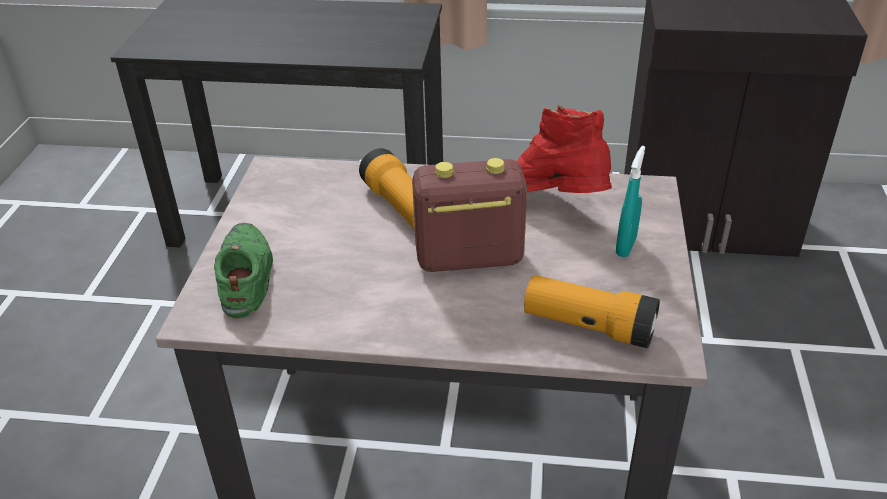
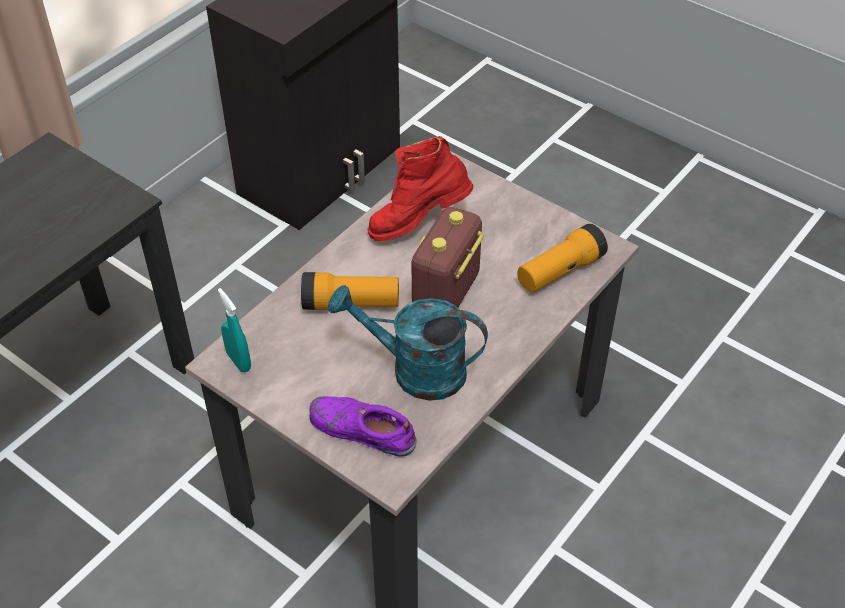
camera: 60 degrees left, 10 degrees up
green shoe [214,223,273,318] -> purple shoe [309,396,417,457]
turquoise spray bottle [616,146,645,257] -> turquoise spray bottle moved to [218,288,251,372]
none -> turquoise watering can [328,285,488,401]

